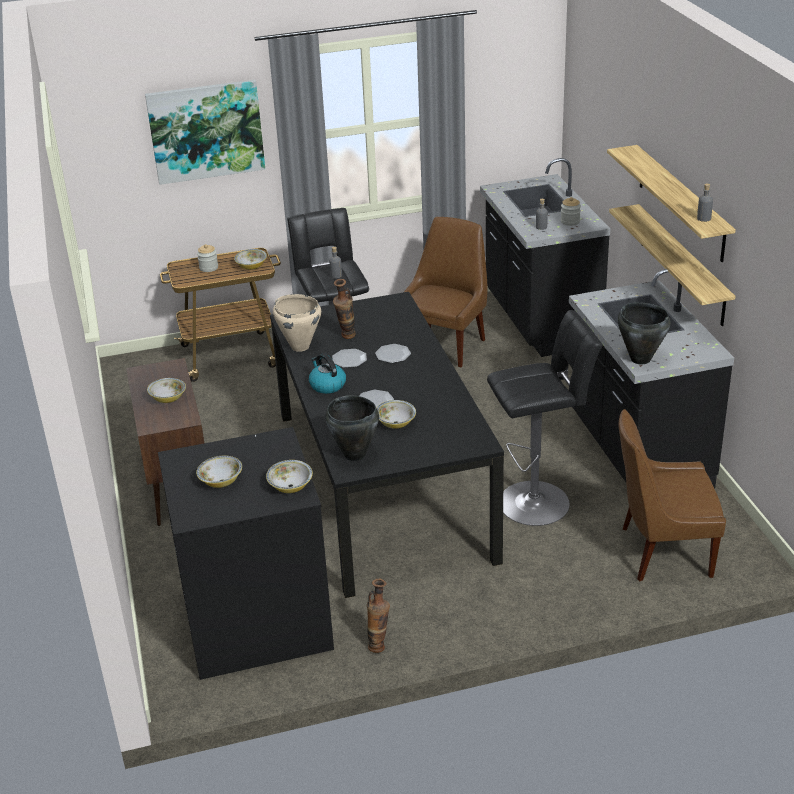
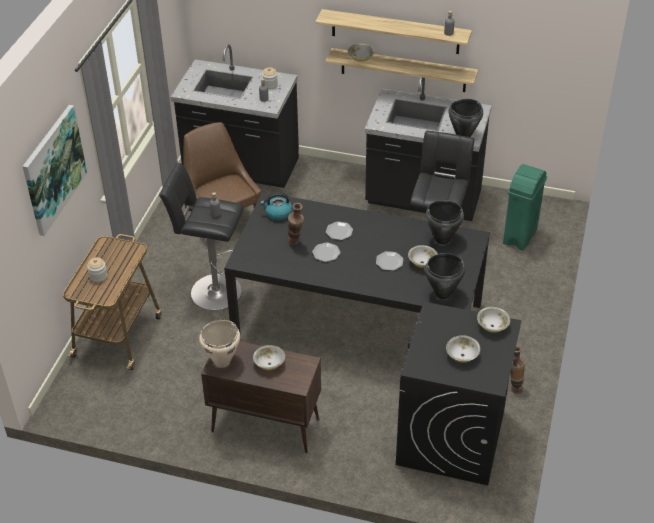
camera: 60 degrees left, 10 degrees up
bowl [234,249,267,270] -> bowl moved to [348,43,374,62]
beige cooking pot [273,294,321,352] -> beige cooking pot moved to [199,320,240,367]
kettle [309,353,346,394] -> kettle moved to [260,193,292,220]
brown chair [619,409,726,581] -> green trash can [503,164,547,251]
none -> black cooking pot [426,200,464,244]

